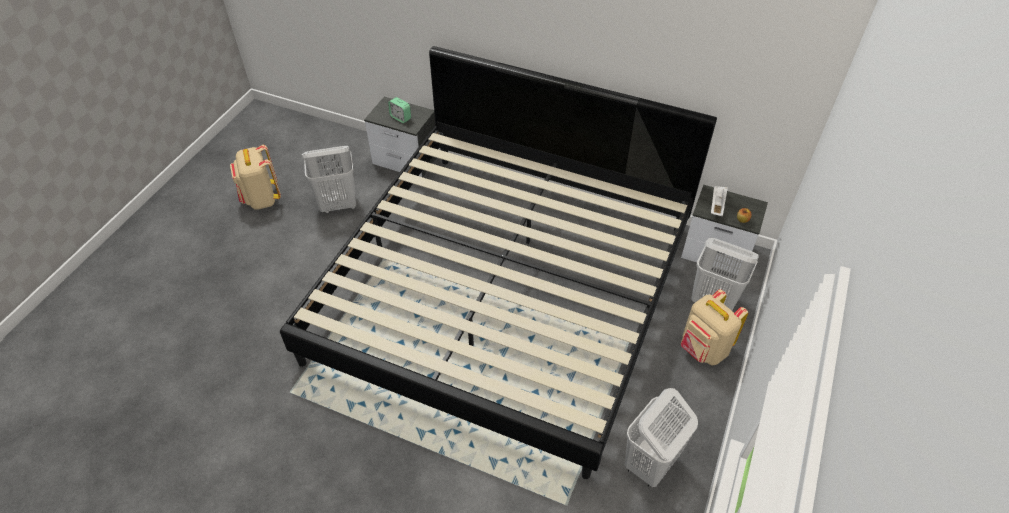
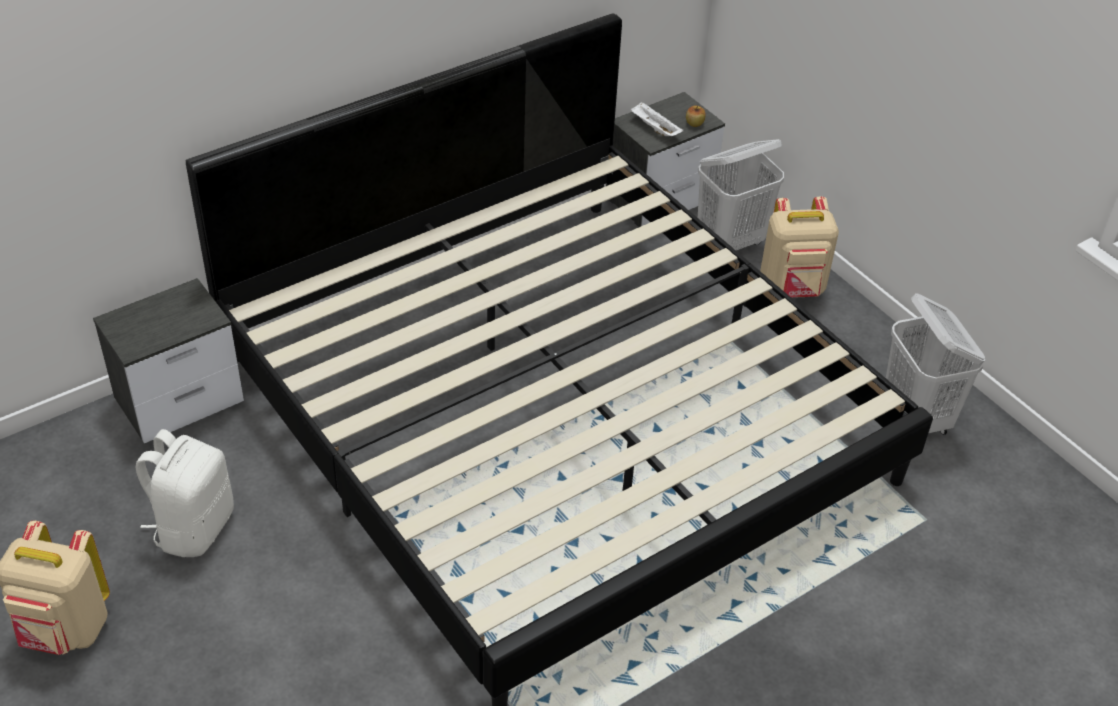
camera: 60 degrees left, 5 degrees down
white laundry basket [302,146,356,213] -> white backpack [136,429,234,557]
alarm clock [388,97,411,123] -> none

